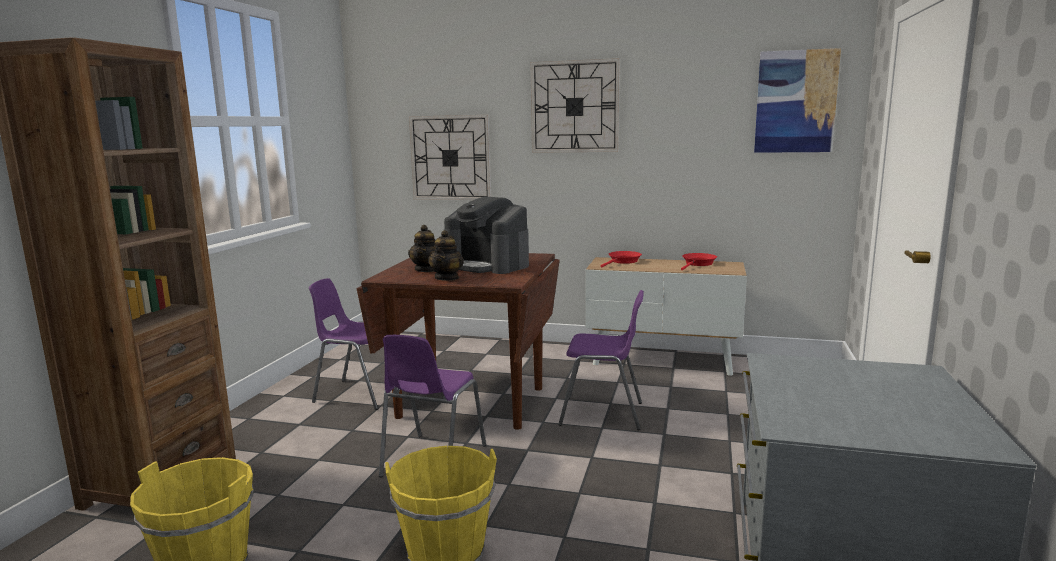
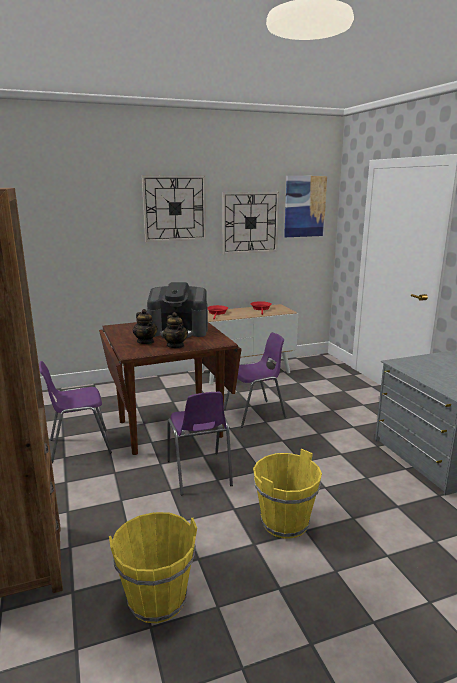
camera: 35 degrees left, 5 degrees up
wall clock [409,115,491,200] -> wall clock moved to [222,192,279,254]

